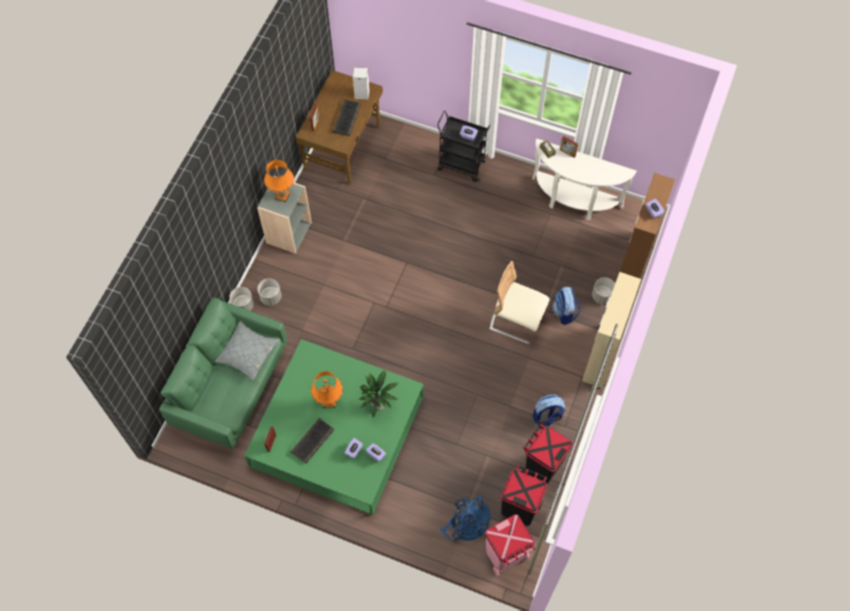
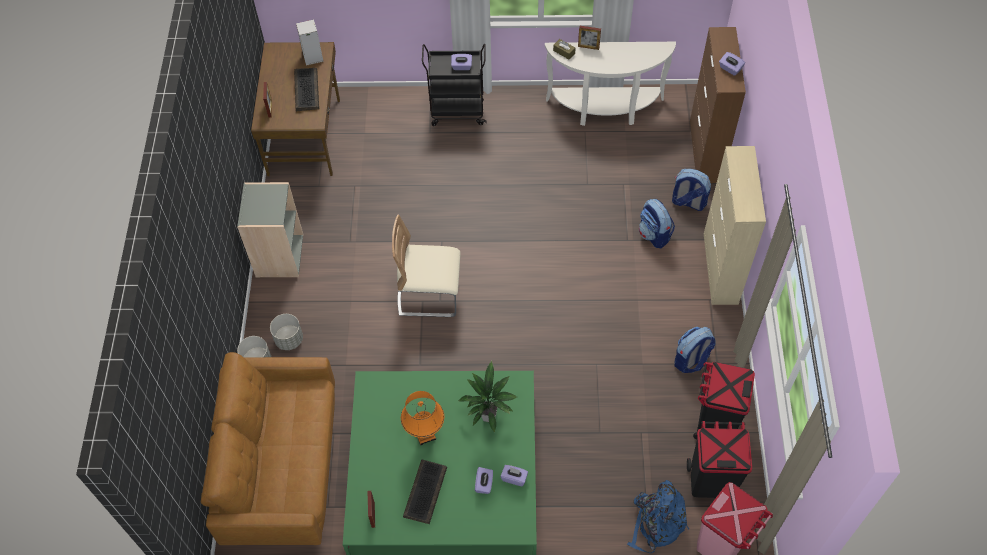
camera: 20 degrees left, 5 degrees down
green sofa [159,298,287,449] -> brown sofa [201,352,335,545]
grey pillow [214,321,279,381] -> none
orange table lamp [264,160,294,202] -> none
beige chair [490,261,550,344] -> beige chair moved to [392,214,461,317]
grey planter [592,277,615,305] -> backpack [672,169,711,211]

